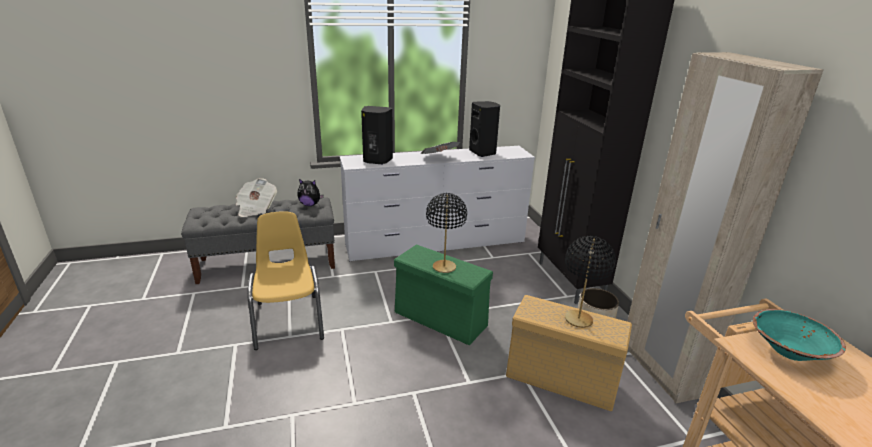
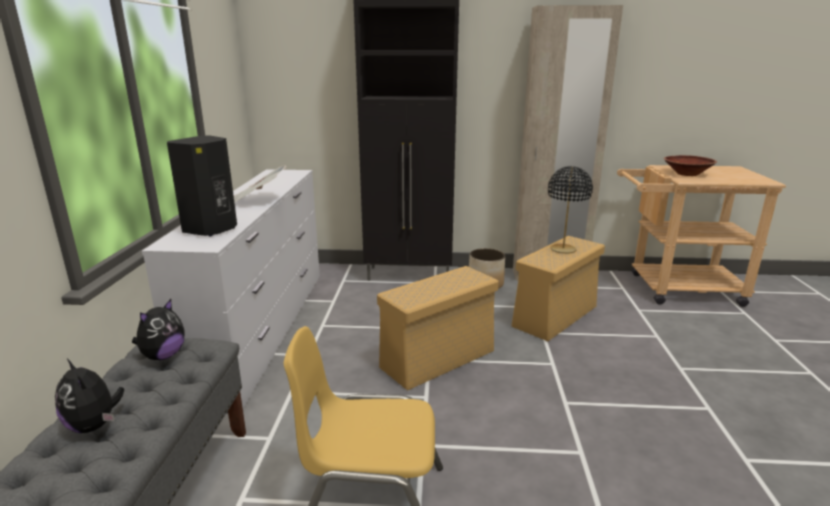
camera: 70 degrees left, 5 degrees down
newspaper [236,178,277,217] -> plush toy [55,359,124,433]
green storage box [394,244,493,345] -> beige storage box [377,266,499,390]
black table lamp [426,193,467,273] -> none
black speaker [469,101,500,157] -> none
turquoise bowl [753,309,846,361] -> brown bowl [664,155,717,176]

